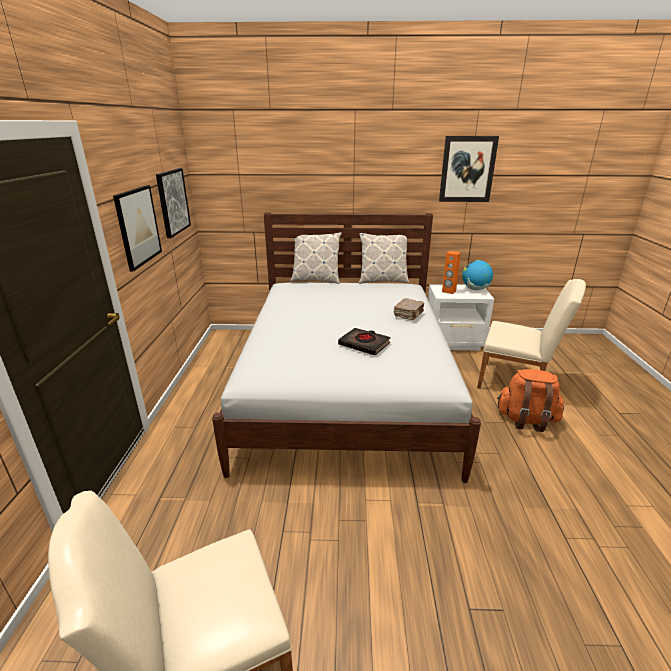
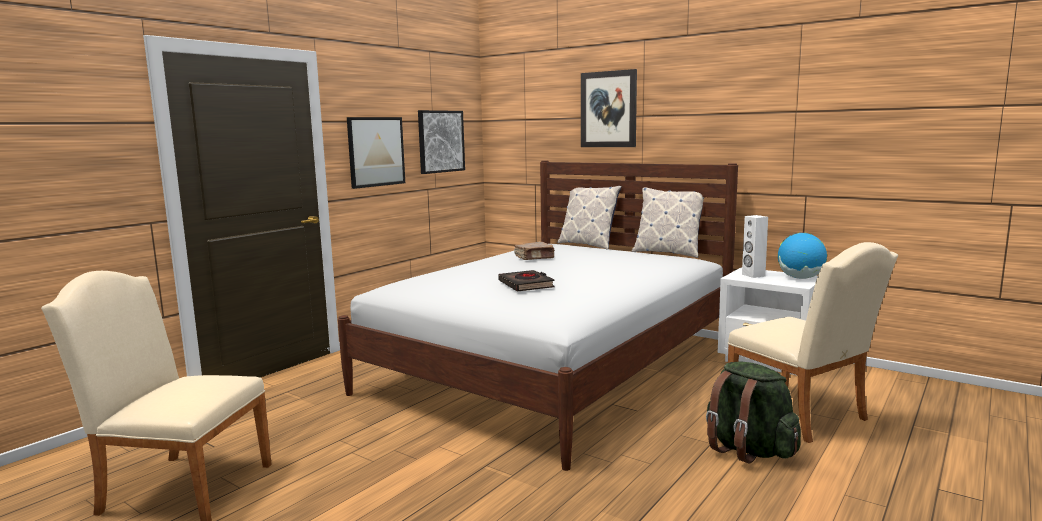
camera: 35 degrees right, 15 degrees down
brown book [394,298,424,320] -> brown book moved to [514,241,555,260]
picture [439,136,499,202] -> picture moved to [581,69,637,147]
orange speaker [442,251,461,294] -> white speaker [742,215,768,278]
orange backpack [497,369,564,432] -> green backpack [706,362,801,464]

